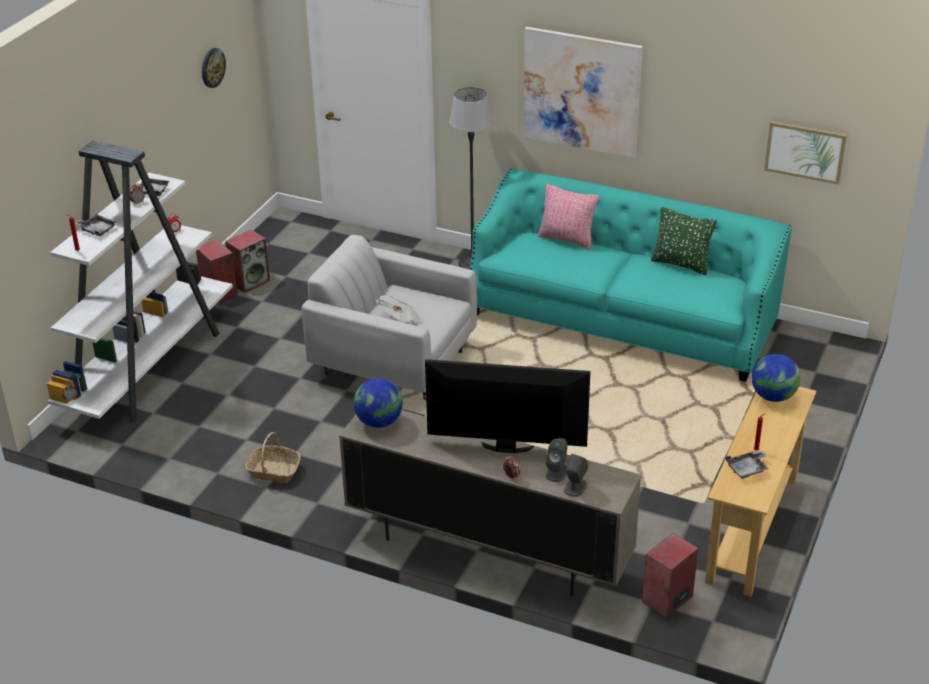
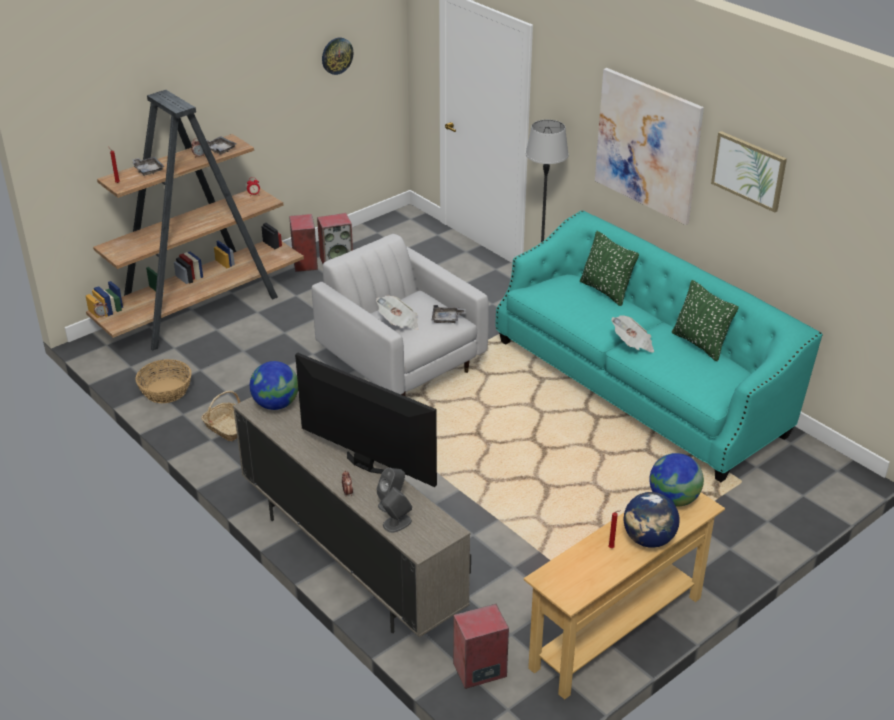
camera: 25 degrees right, 0 degrees up
white bookcase [47,140,233,422] -> brown bookcase [86,90,304,351]
pink pillow [538,184,599,249] -> green pillow [580,231,639,306]
grey tray [726,451,769,479] -> grey tray moved to [432,305,466,323]
picture [764,121,847,184] -> picture moved to [711,131,787,213]
none -> basket [136,359,192,403]
none -> newspaper [612,315,654,353]
none -> globe [624,492,680,548]

